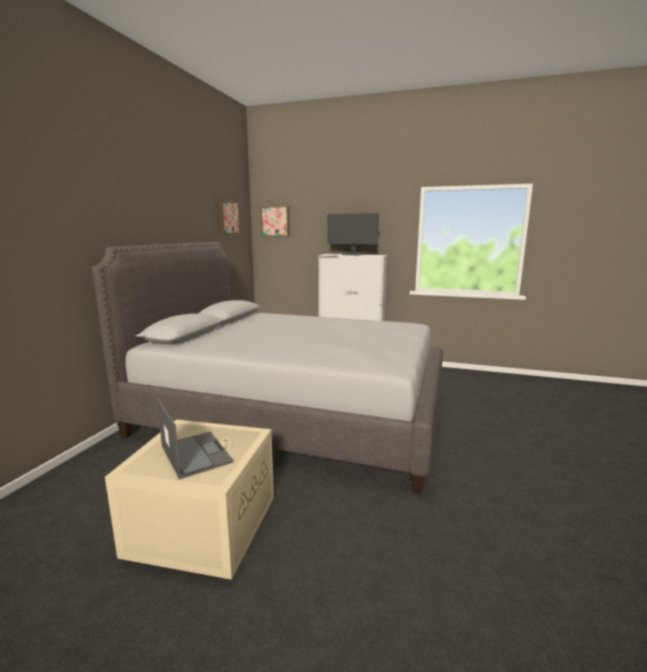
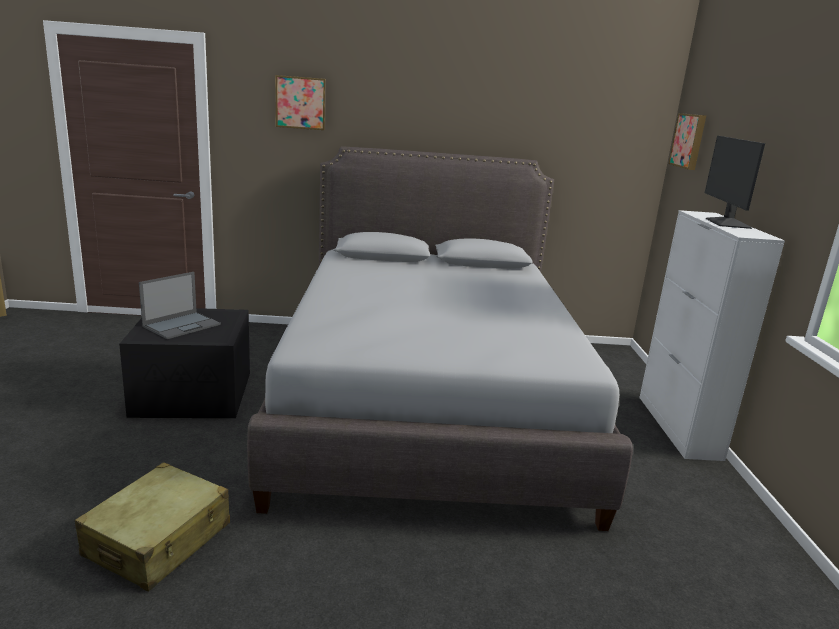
camera: 70 degrees right, 5 degrees up
beige storage box [105,420,274,580] -> black storage box [119,308,250,418]
picture [219,200,240,234] -> picture moved to [275,75,326,130]
none -> beige suitcase [75,462,230,591]

